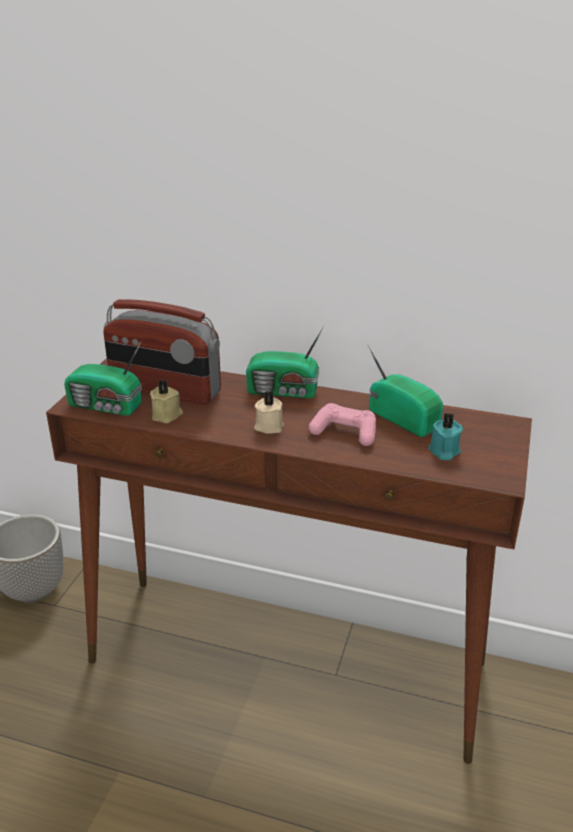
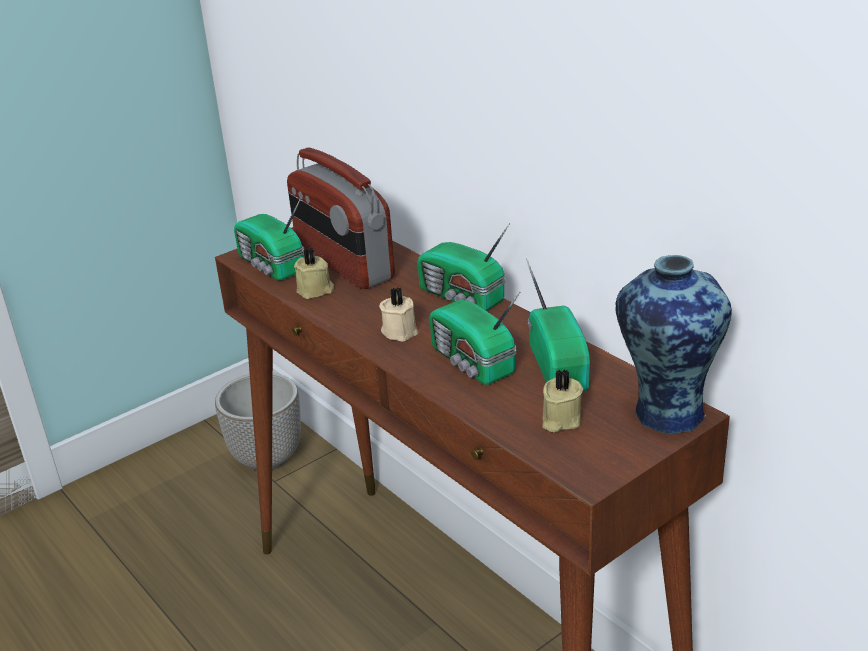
camera: 35 degrees right, 0 degrees up
pink game controller [309,403,376,446] -> radio [429,292,520,385]
turquoise candle [428,413,463,460] -> beige candle [542,369,583,433]
none -> vase [615,255,732,434]

